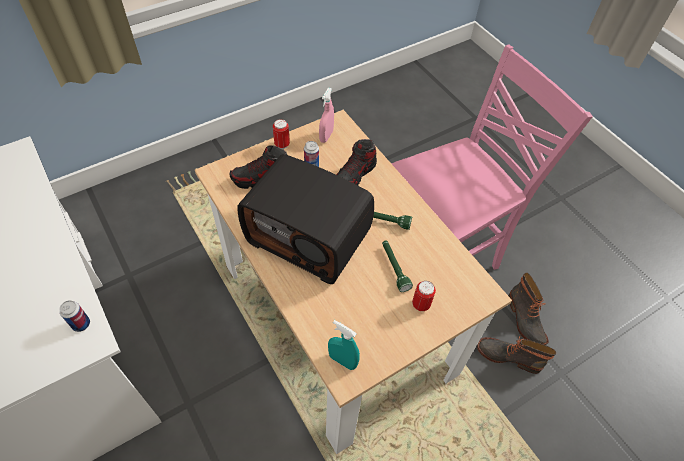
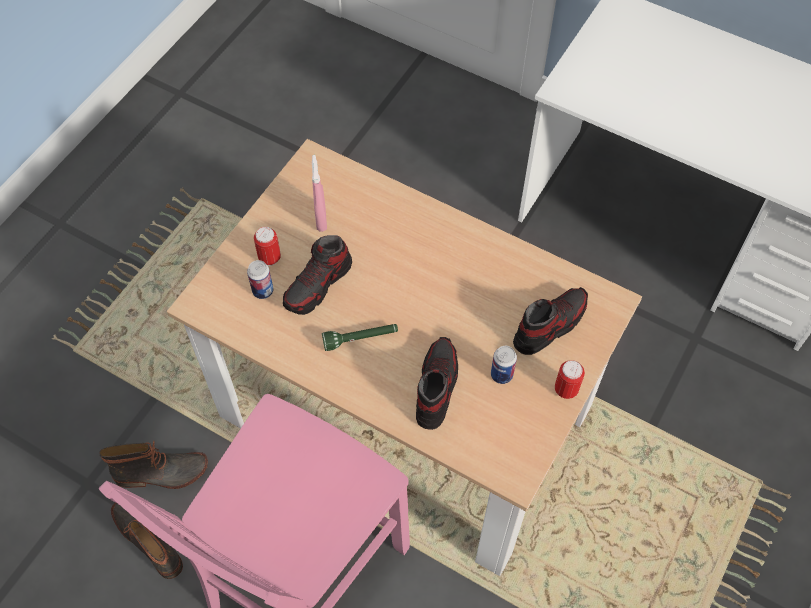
camera: 155 degrees right, 5 degrees up
can [59,300,90,332] -> can moved to [247,260,273,299]
radio [238,154,374,284] -> none
pink spray bottle [319,88,334,143] -> pink spray bottle moved to [312,155,327,232]
turquoise spray bottle [328,320,360,370] -> none
green flashlight [382,241,413,292] -> shoe [283,235,352,315]

